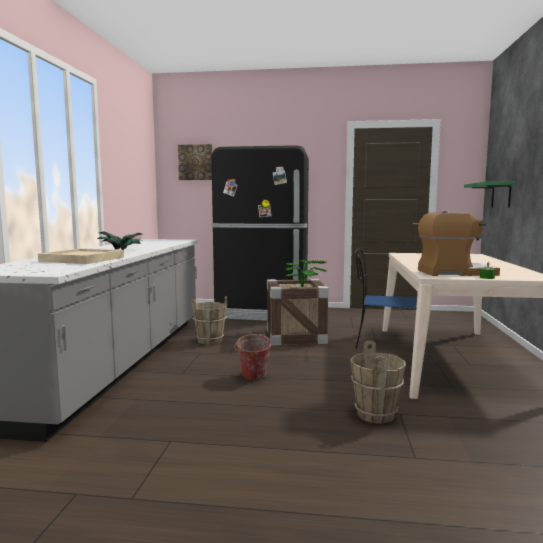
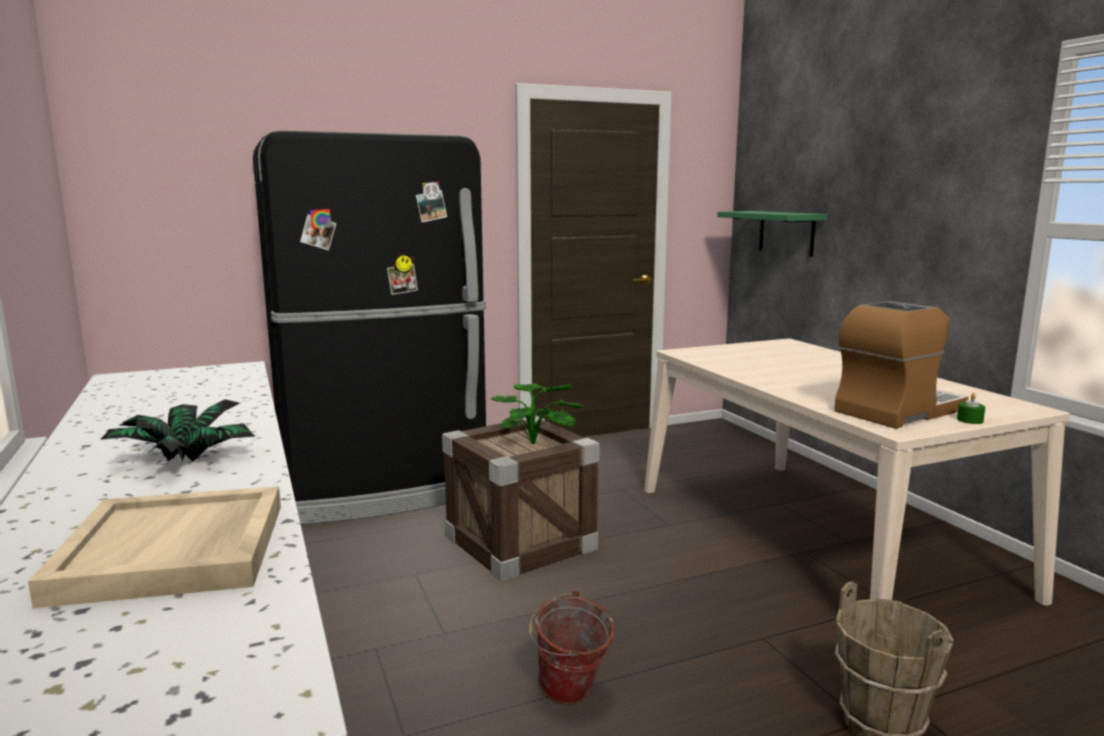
camera: 30 degrees left, 5 degrees up
picture [178,144,213,180] -> none
brown bucket [192,296,227,345] -> none
blue chair [355,248,417,349] -> none

